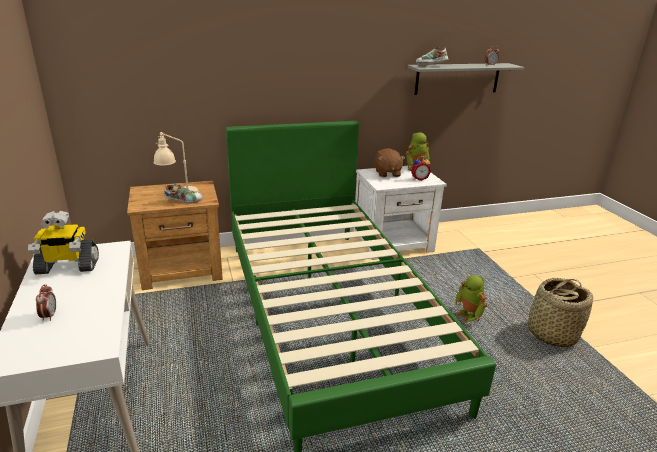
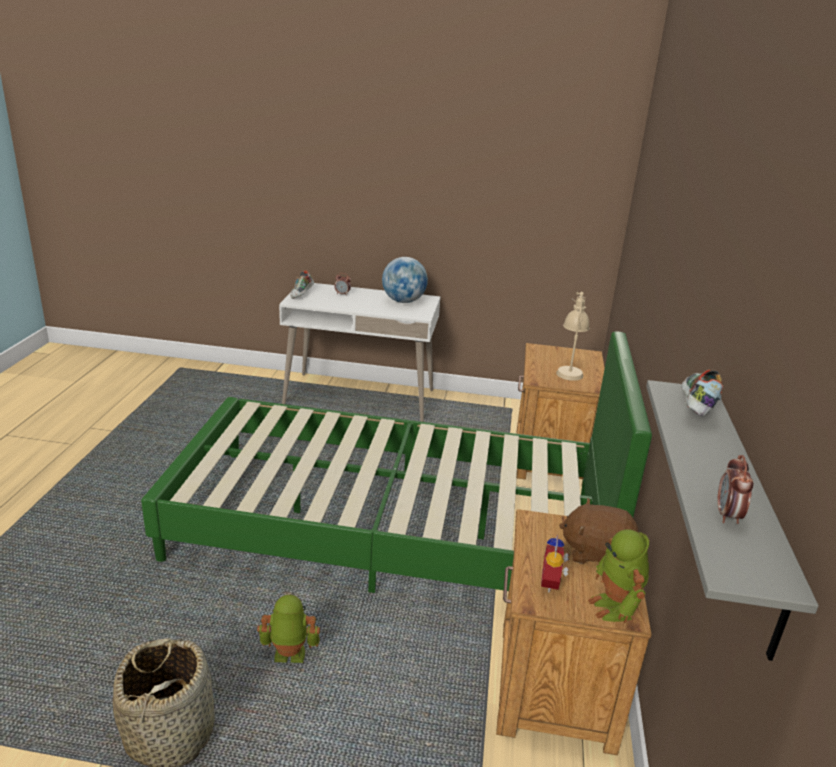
camera: 115 degrees right, 0 degrees up
toy robot [28,211,99,274] -> globe [382,257,428,303]
shoe [164,183,203,203] -> shoe moved to [290,270,314,299]
white nightstand [353,165,447,260] -> brown nightstand [496,509,652,755]

